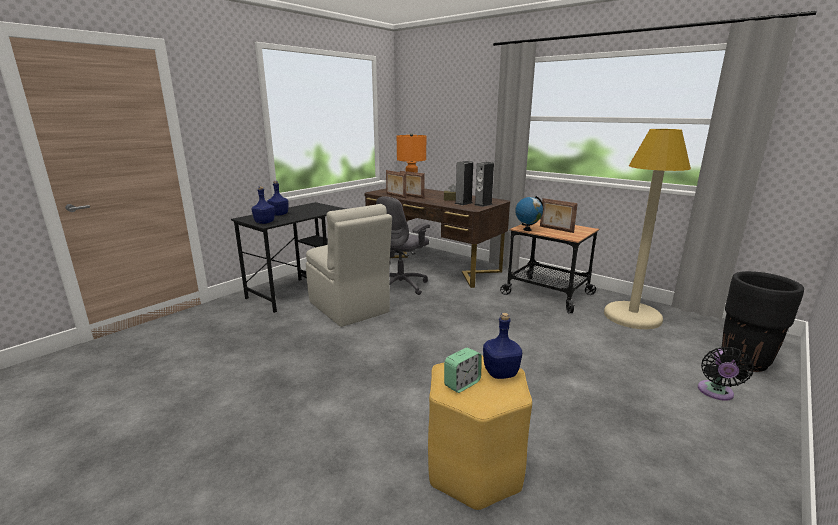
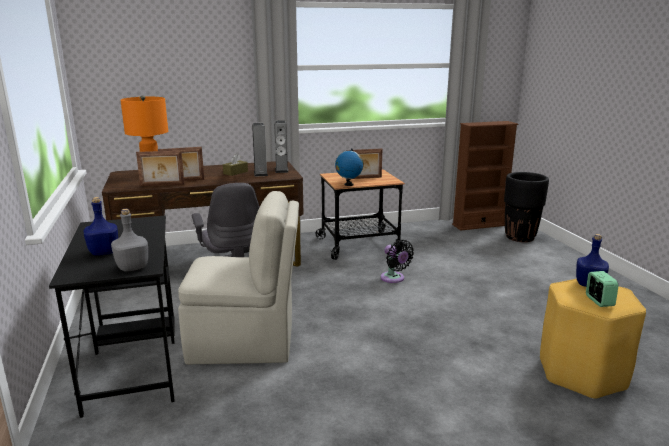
camera: 55 degrees left, 0 degrees up
blue bottle [251,186,275,224] -> grey bottle [111,209,148,271]
beige floor lamp [604,129,691,329] -> none
black fan [698,347,754,401] -> black fan moved to [381,240,414,283]
none -> brown bookcase [452,121,518,231]

